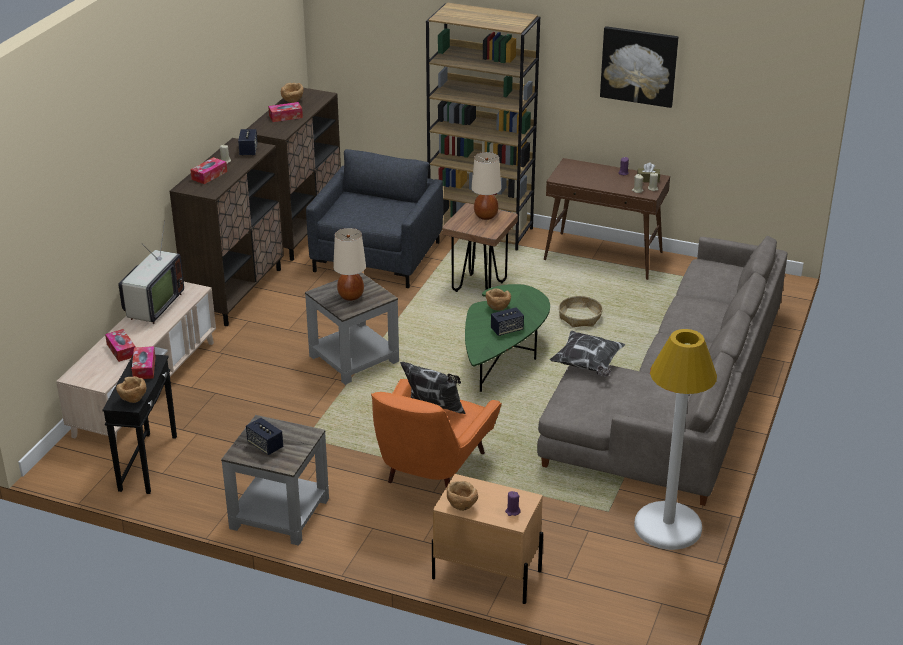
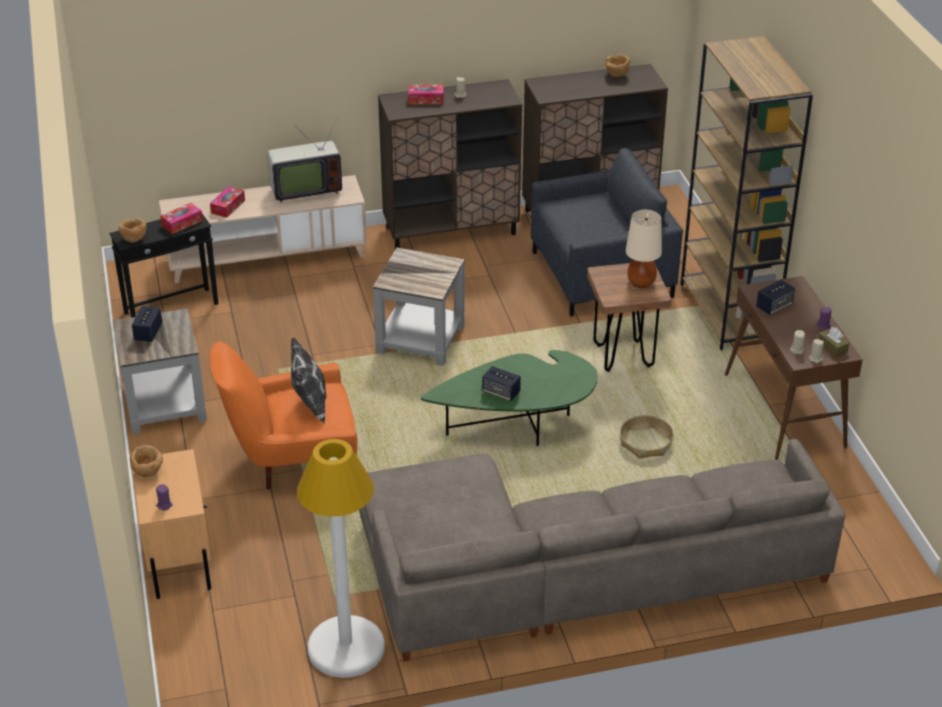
camera: 55 degrees right, 5 degrees up
speaker [238,129,257,156] -> speaker moved to [756,280,795,315]
tissue box [268,102,303,122] -> none
beige table lamp [333,228,366,301] -> none
brown bowl [486,288,511,310] -> none
pillow [550,331,625,376] -> none
picture [600,26,679,108] -> none

